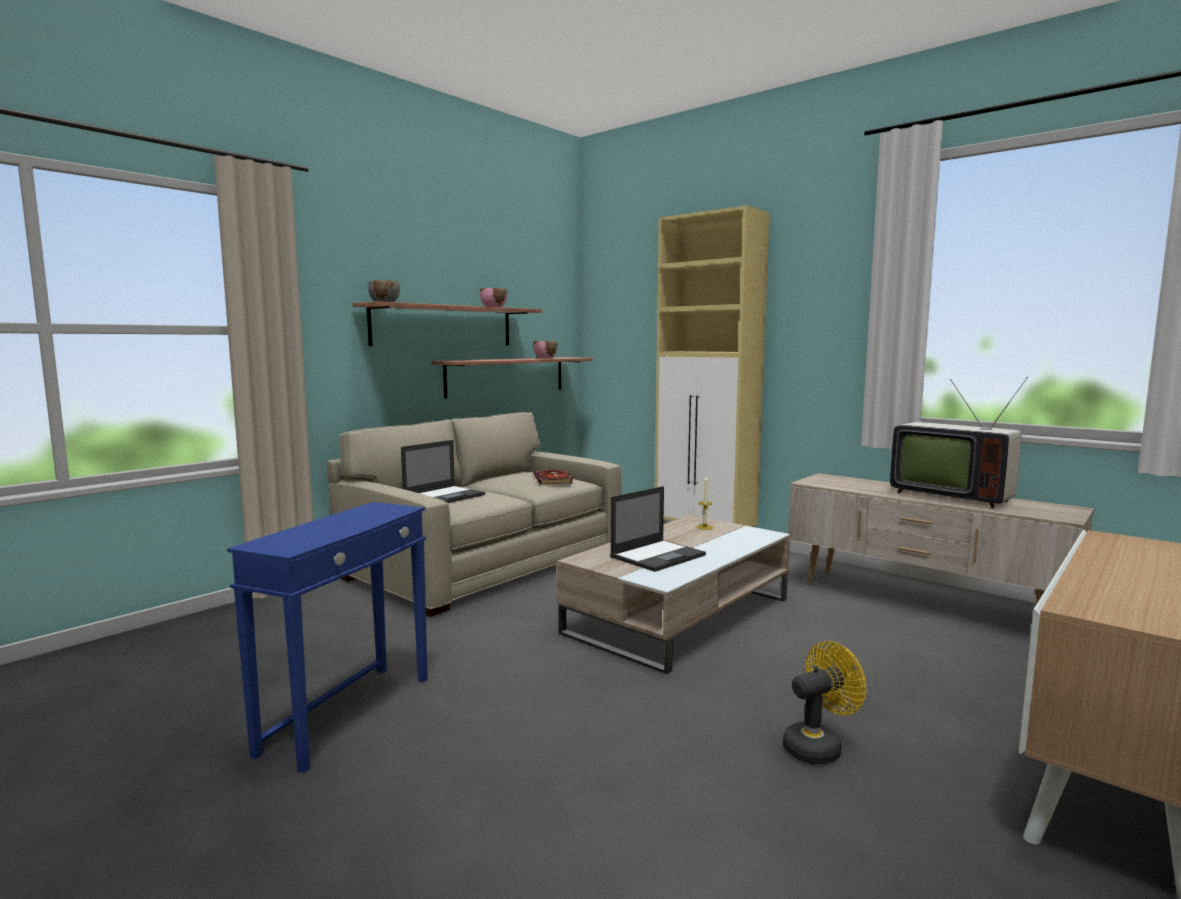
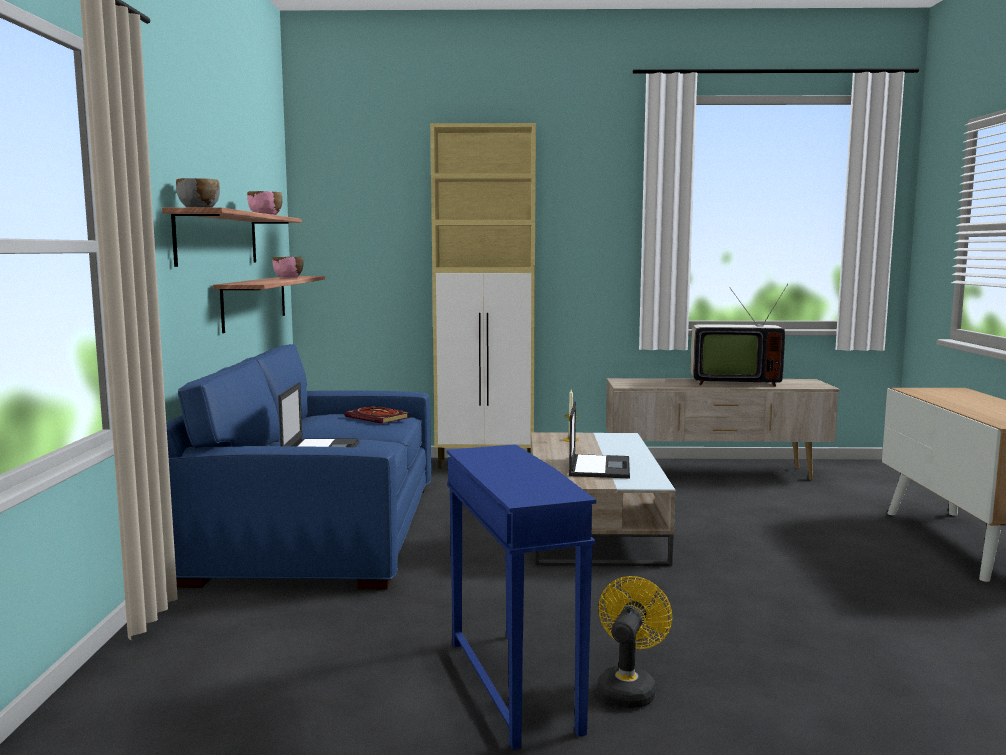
camera: 40 degrees left, 0 degrees up
beige sofa [327,412,621,617] -> blue sofa [166,344,431,589]
yellow fan [783,641,866,764] -> yellow fan moved to [597,576,672,708]

